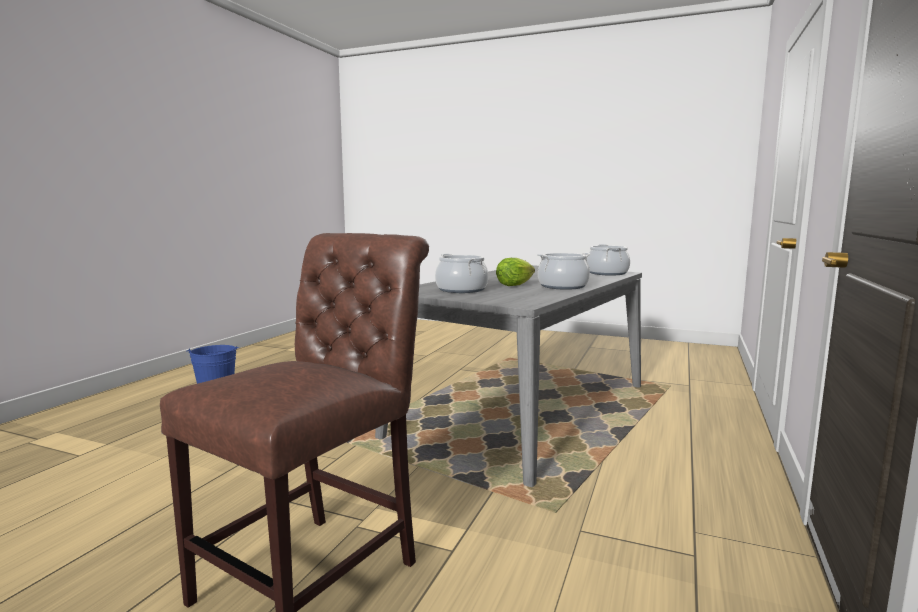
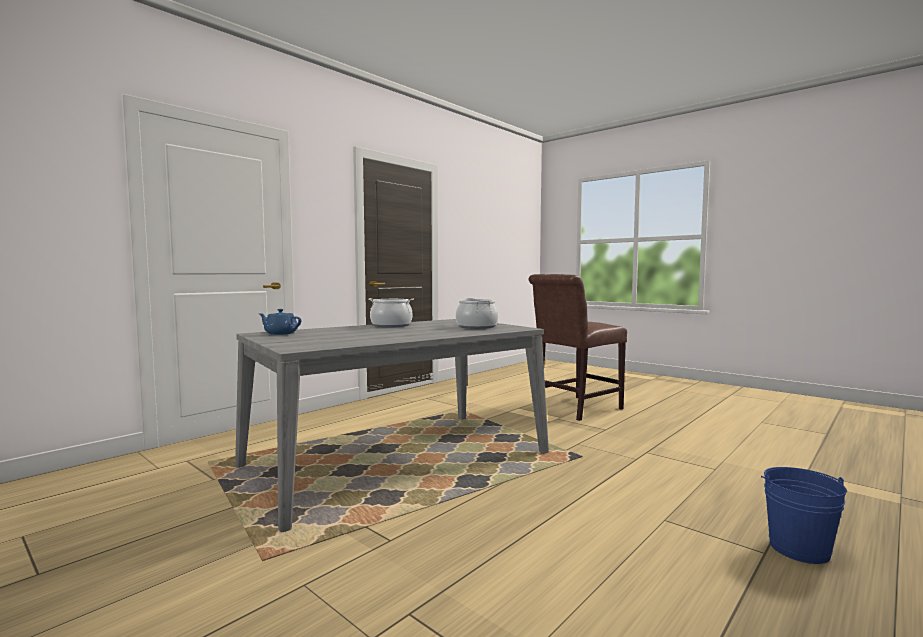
camera: 160 degrees left, 5 degrees down
lettuce [496,258,535,286] -> none
cooking pot [587,244,630,275] -> blue teapot [258,309,301,335]

